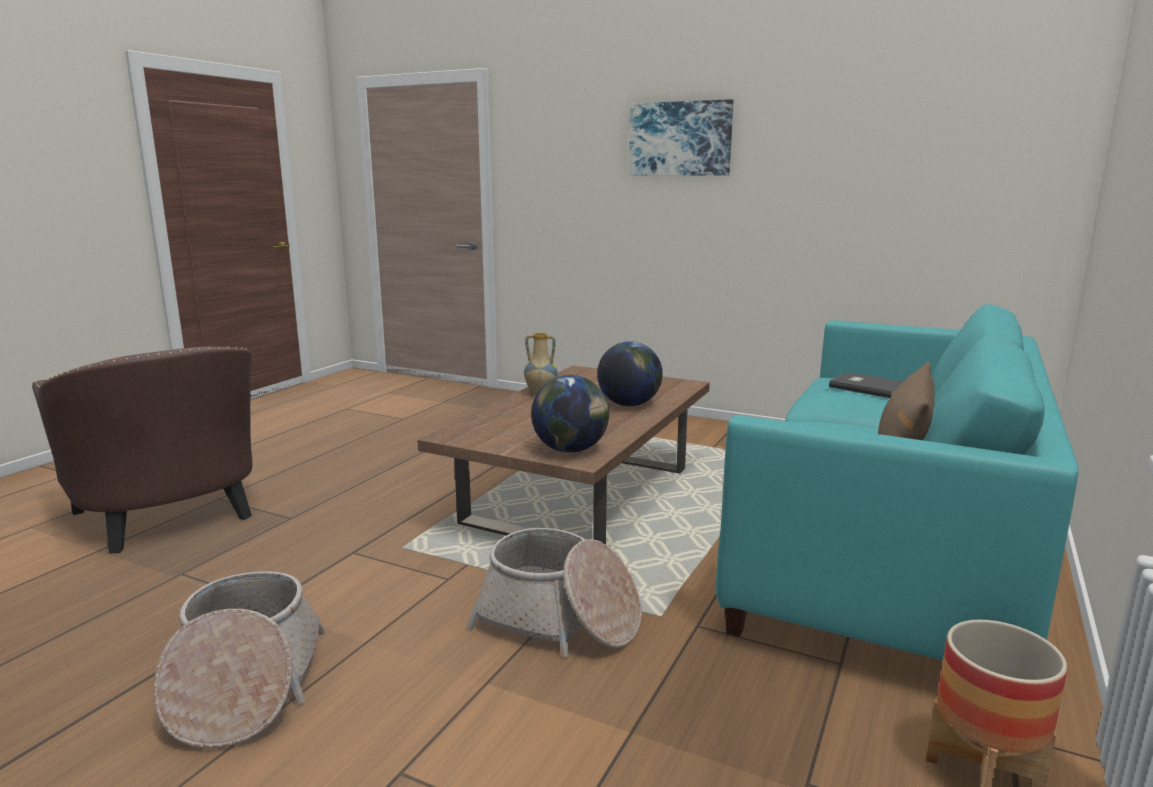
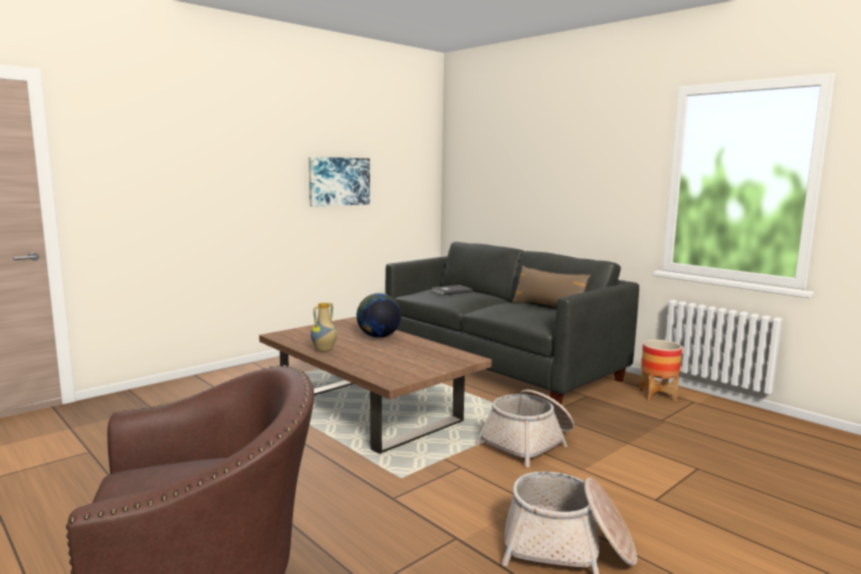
camera: 70 degrees left, 5 degrees down
globe [531,375,609,453] -> none
picture [629,99,733,176] -> picture moved to [309,157,370,207]
turquoise sofa [716,304,1079,660] -> grey sofa [385,242,639,405]

